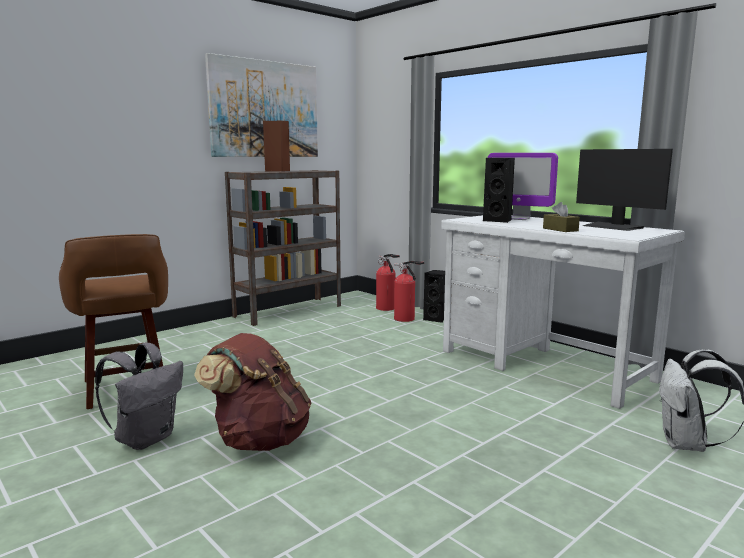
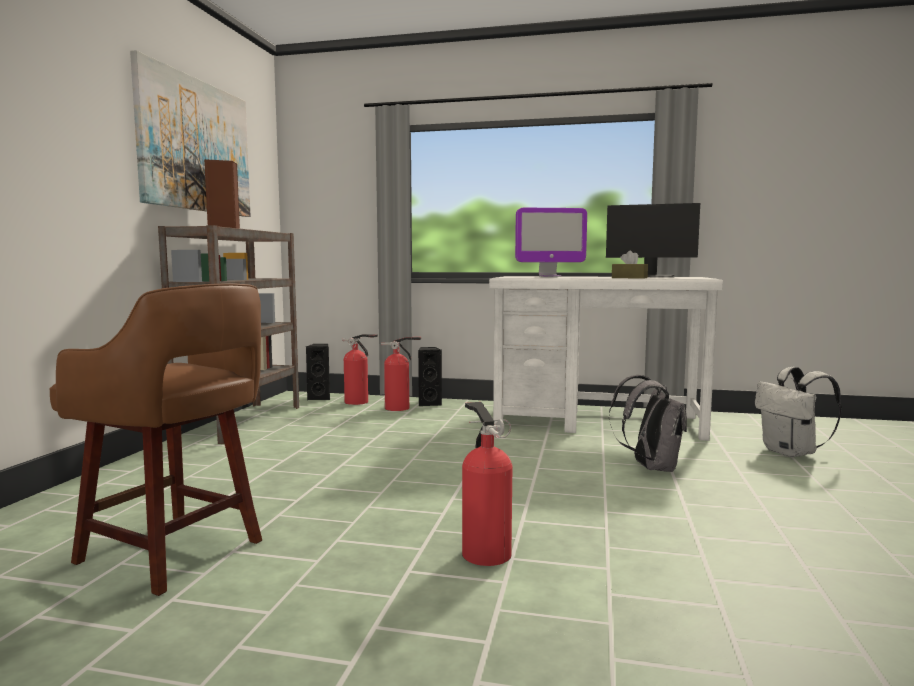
camera: 35 degrees left, 5 degrees down
grey backpack [95,343,183,450] -> grey backpack moved to [609,375,687,472]
brown backpack [194,333,311,451] -> fire extinguisher [462,402,512,566]
black speaker [483,158,515,223] -> black speaker moved to [306,344,330,400]

